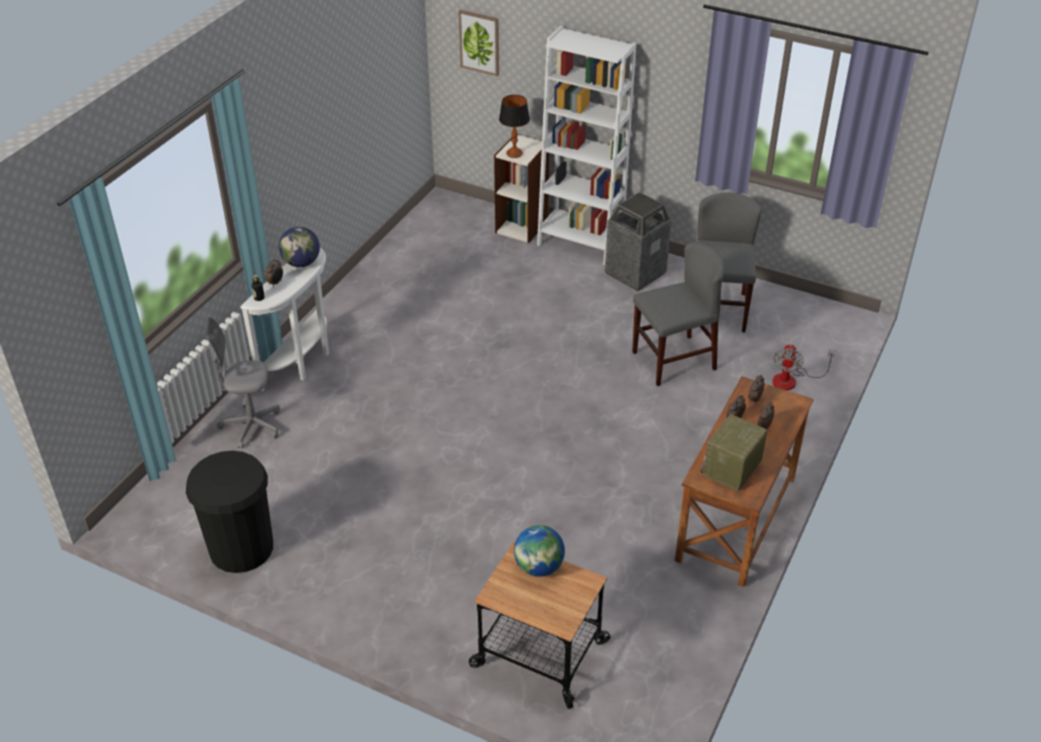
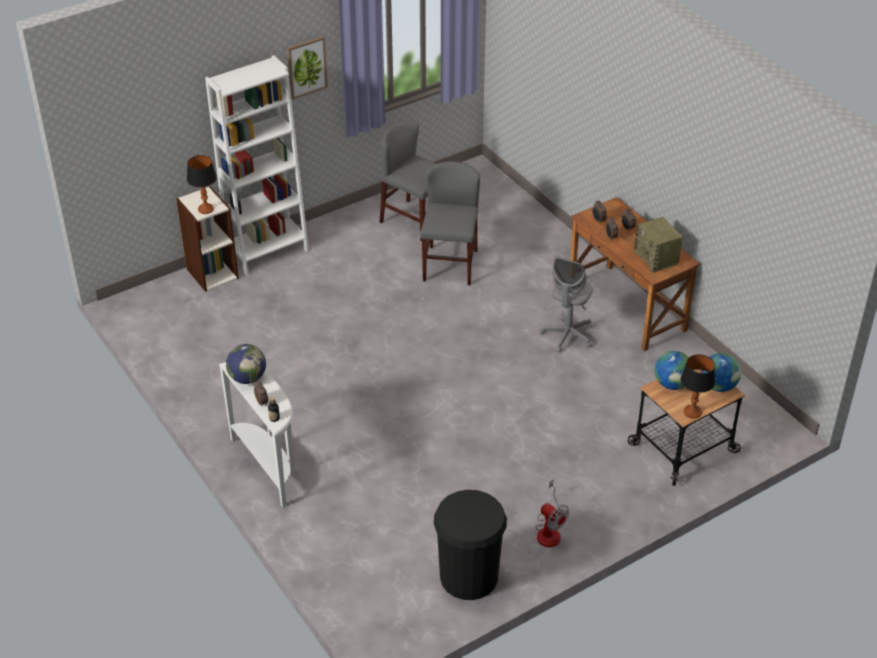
camera: 60 degrees left, 0 degrees up
grey office chair [205,317,280,448] -> grey office chair moved to [540,257,593,353]
picture [458,10,499,76] -> picture moved to [287,36,328,99]
trash can [605,192,672,291] -> none
fan [772,345,836,390] -> fan moved to [535,480,569,547]
none -> table lamp [681,354,715,419]
none -> globe [702,353,741,392]

